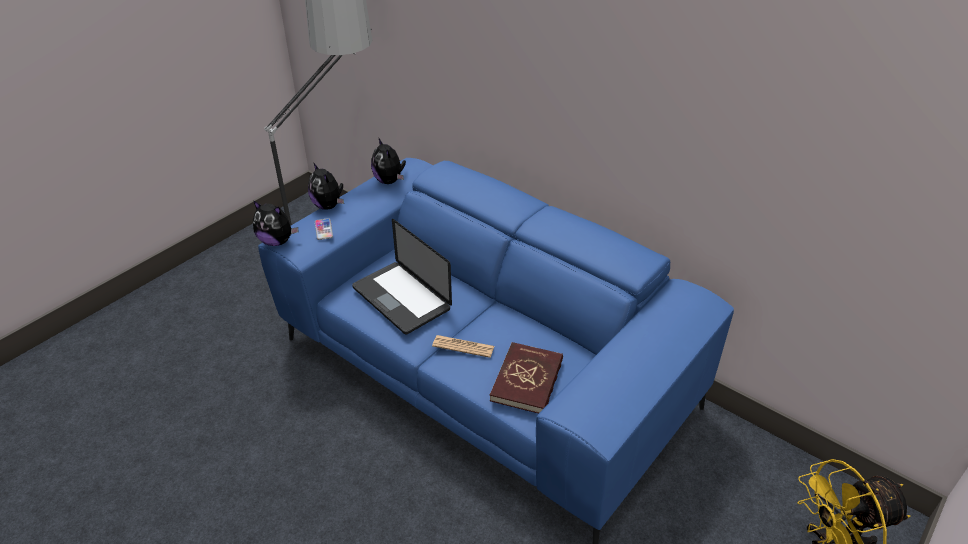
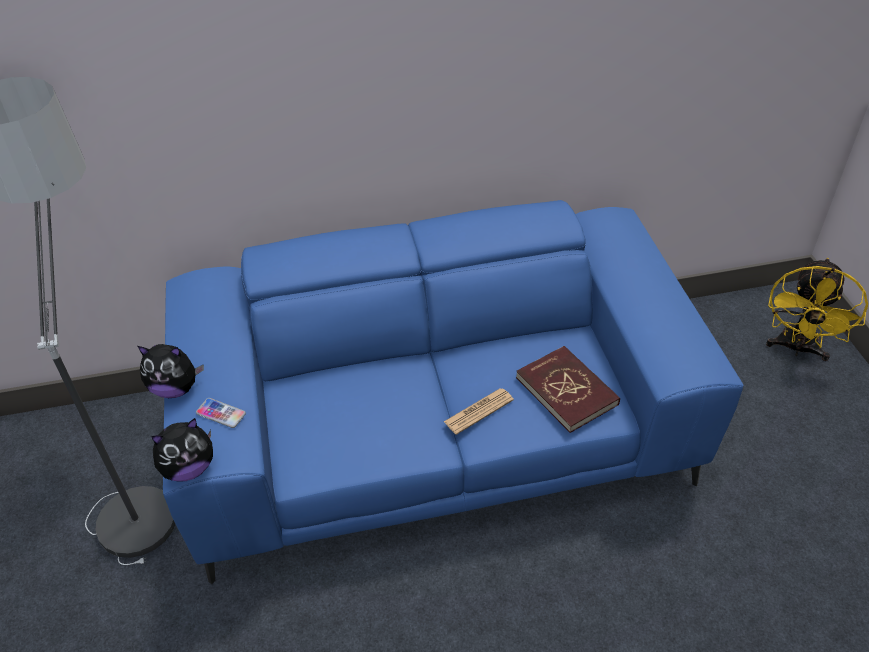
camera: 50 degrees left, 5 degrees up
laptop [352,219,452,335] -> none
plush toy [371,137,406,184] -> none

